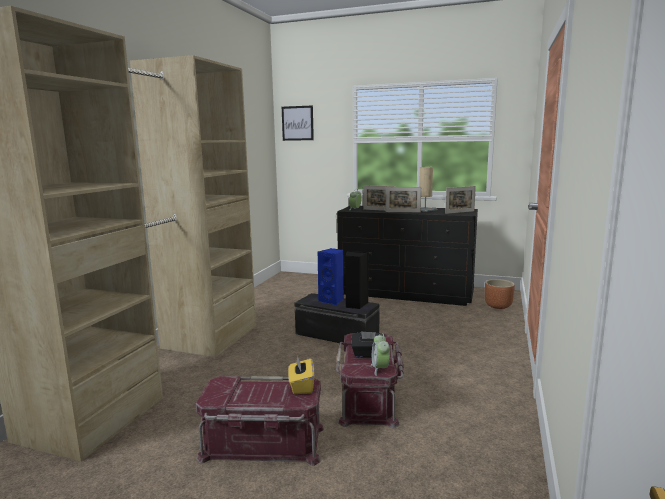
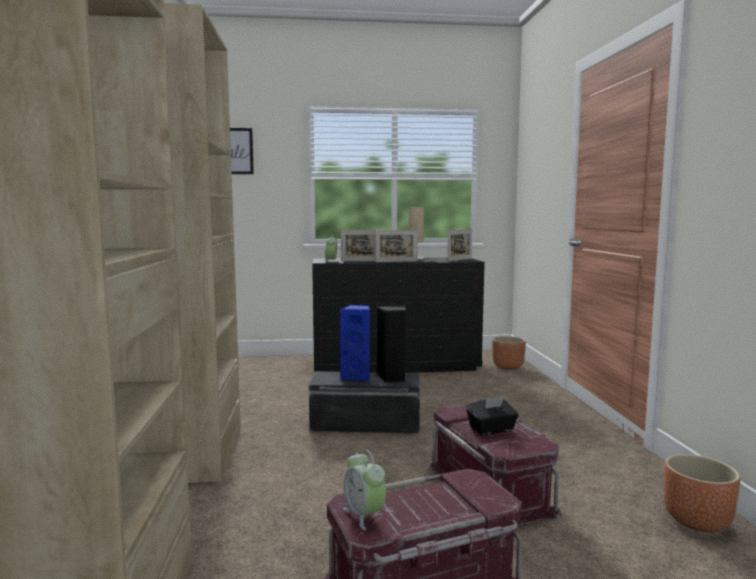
camera: 25 degrees left, 5 degrees down
yellow tissue box [288,356,314,394] -> none
alarm clock [371,333,390,376] -> alarm clock moved to [343,450,386,530]
none -> brown planter [664,454,740,532]

